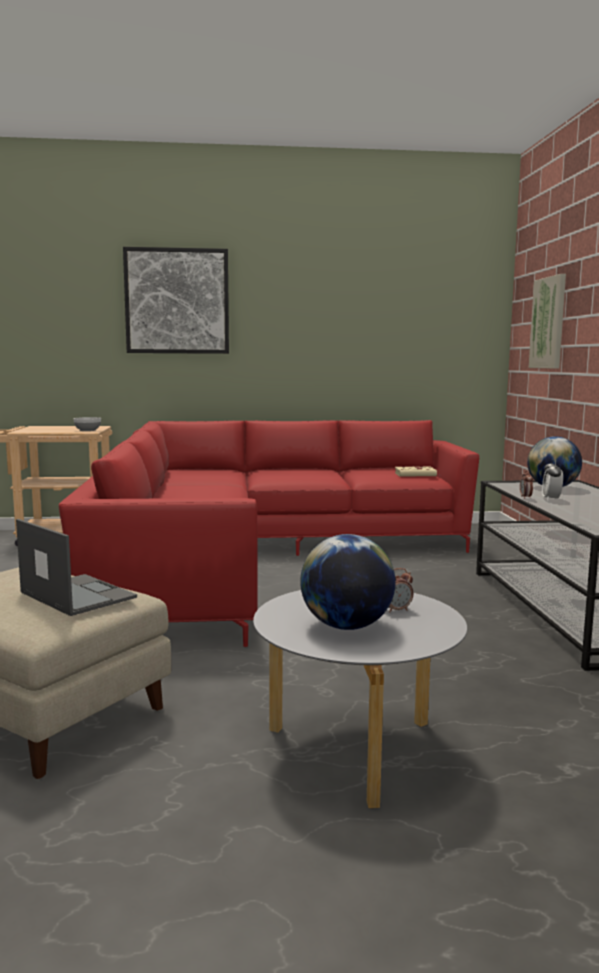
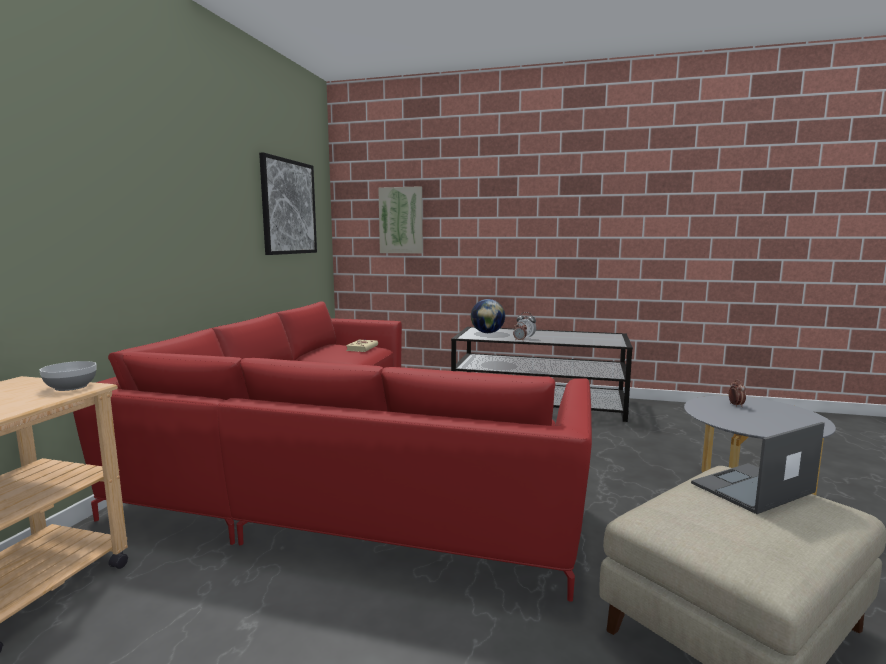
camera: 70 degrees left, 0 degrees up
picture [123,247,229,354] -> picture moved to [259,152,317,255]
globe [300,534,396,630] -> none

